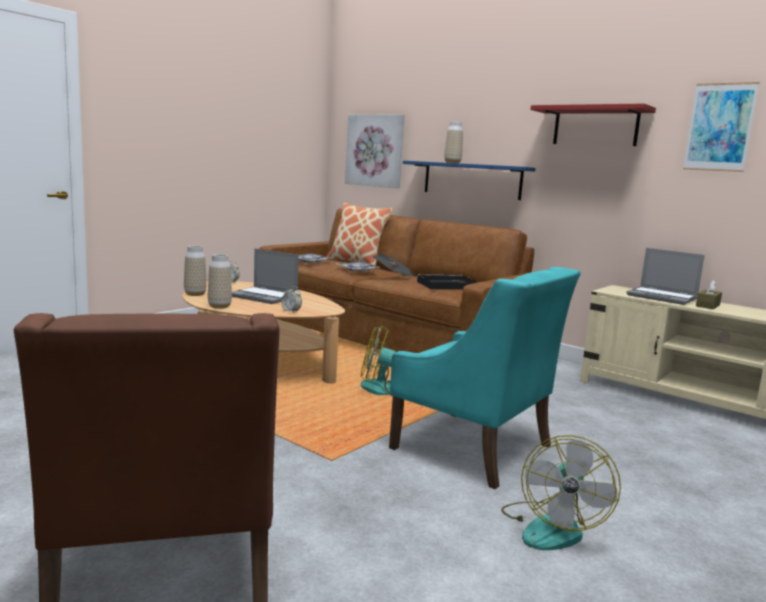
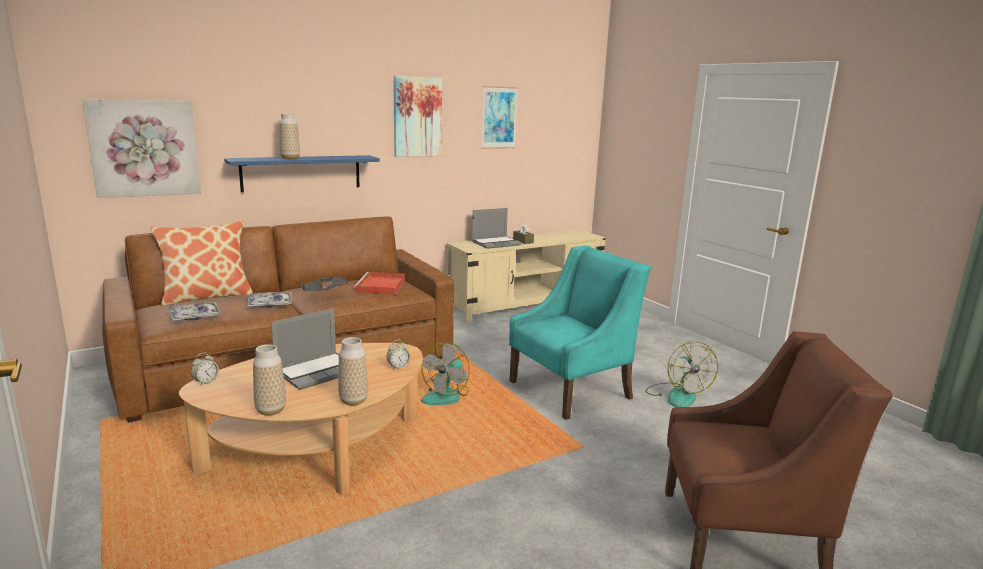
camera: 70 degrees left, 5 degrees up
black tray [417,275,478,289] -> red tray [354,272,405,294]
fan [501,435,621,550] -> fan turned 45 degrees clockwise [645,341,718,407]
red shelf [530,104,656,146] -> picture [393,76,442,157]

